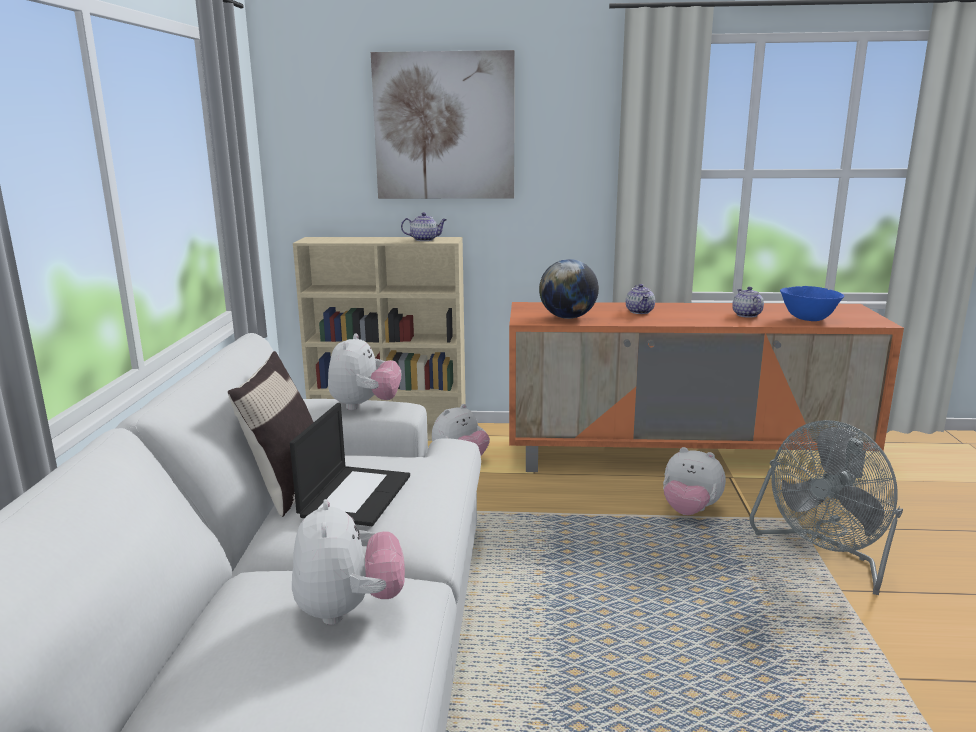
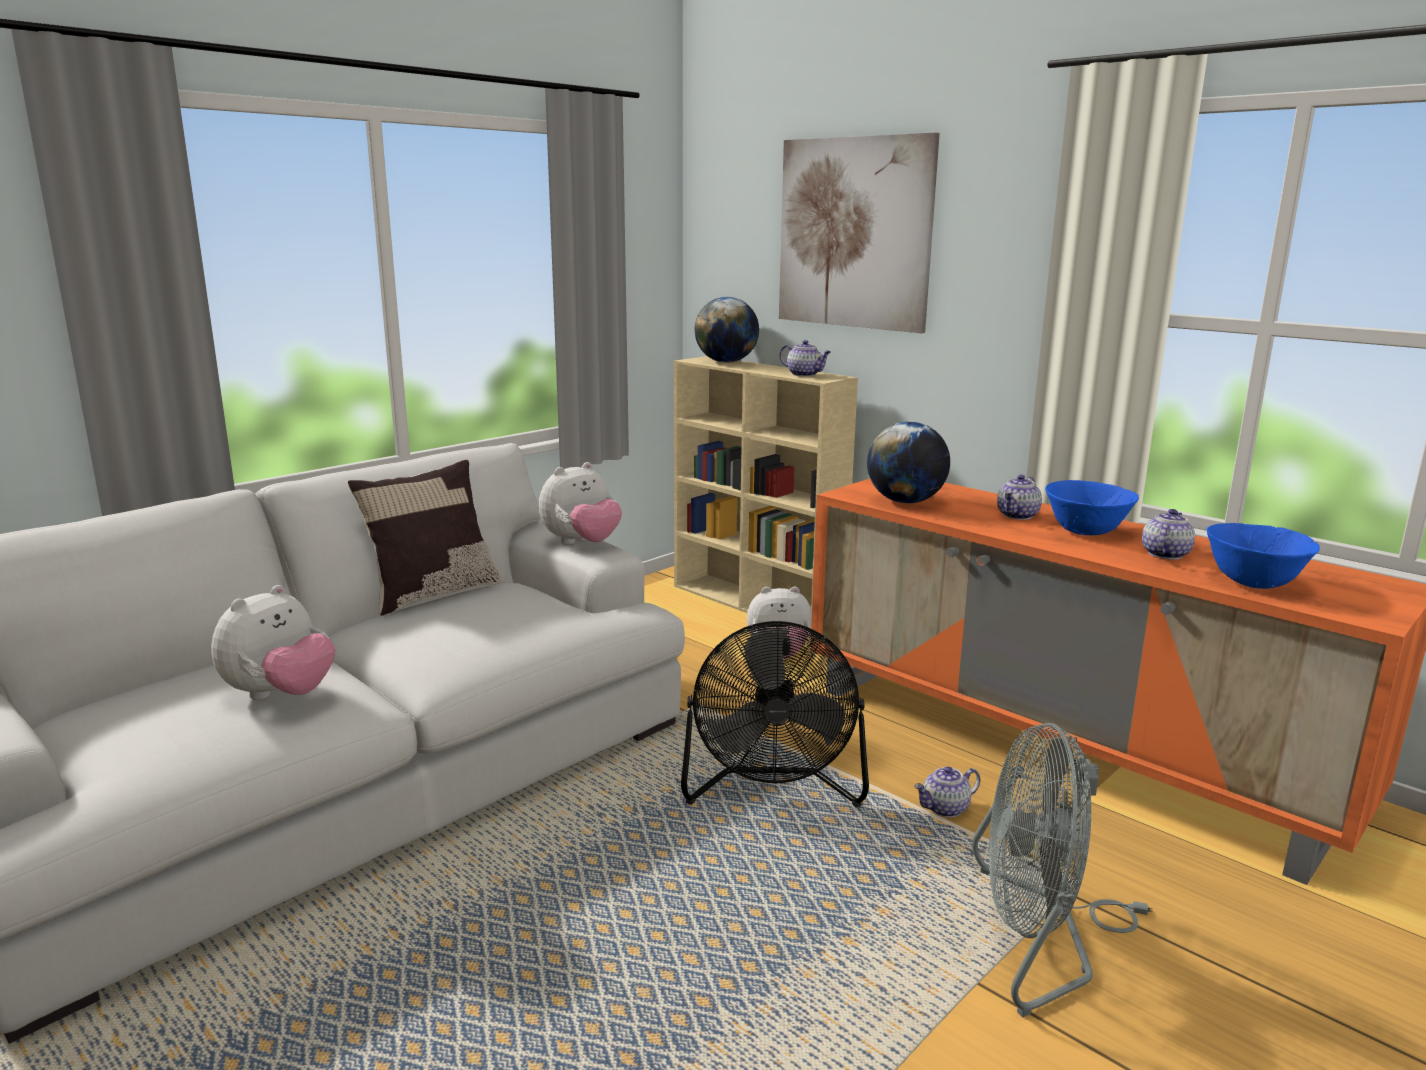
camera: 40 degrees right, 0 degrees up
laptop [290,403,410,526] -> none
plush toy [663,447,726,515] -> teapot [914,767,980,818]
none -> black fan [681,621,869,808]
none -> globe [695,297,759,363]
none -> blue bowl [1045,480,1139,535]

